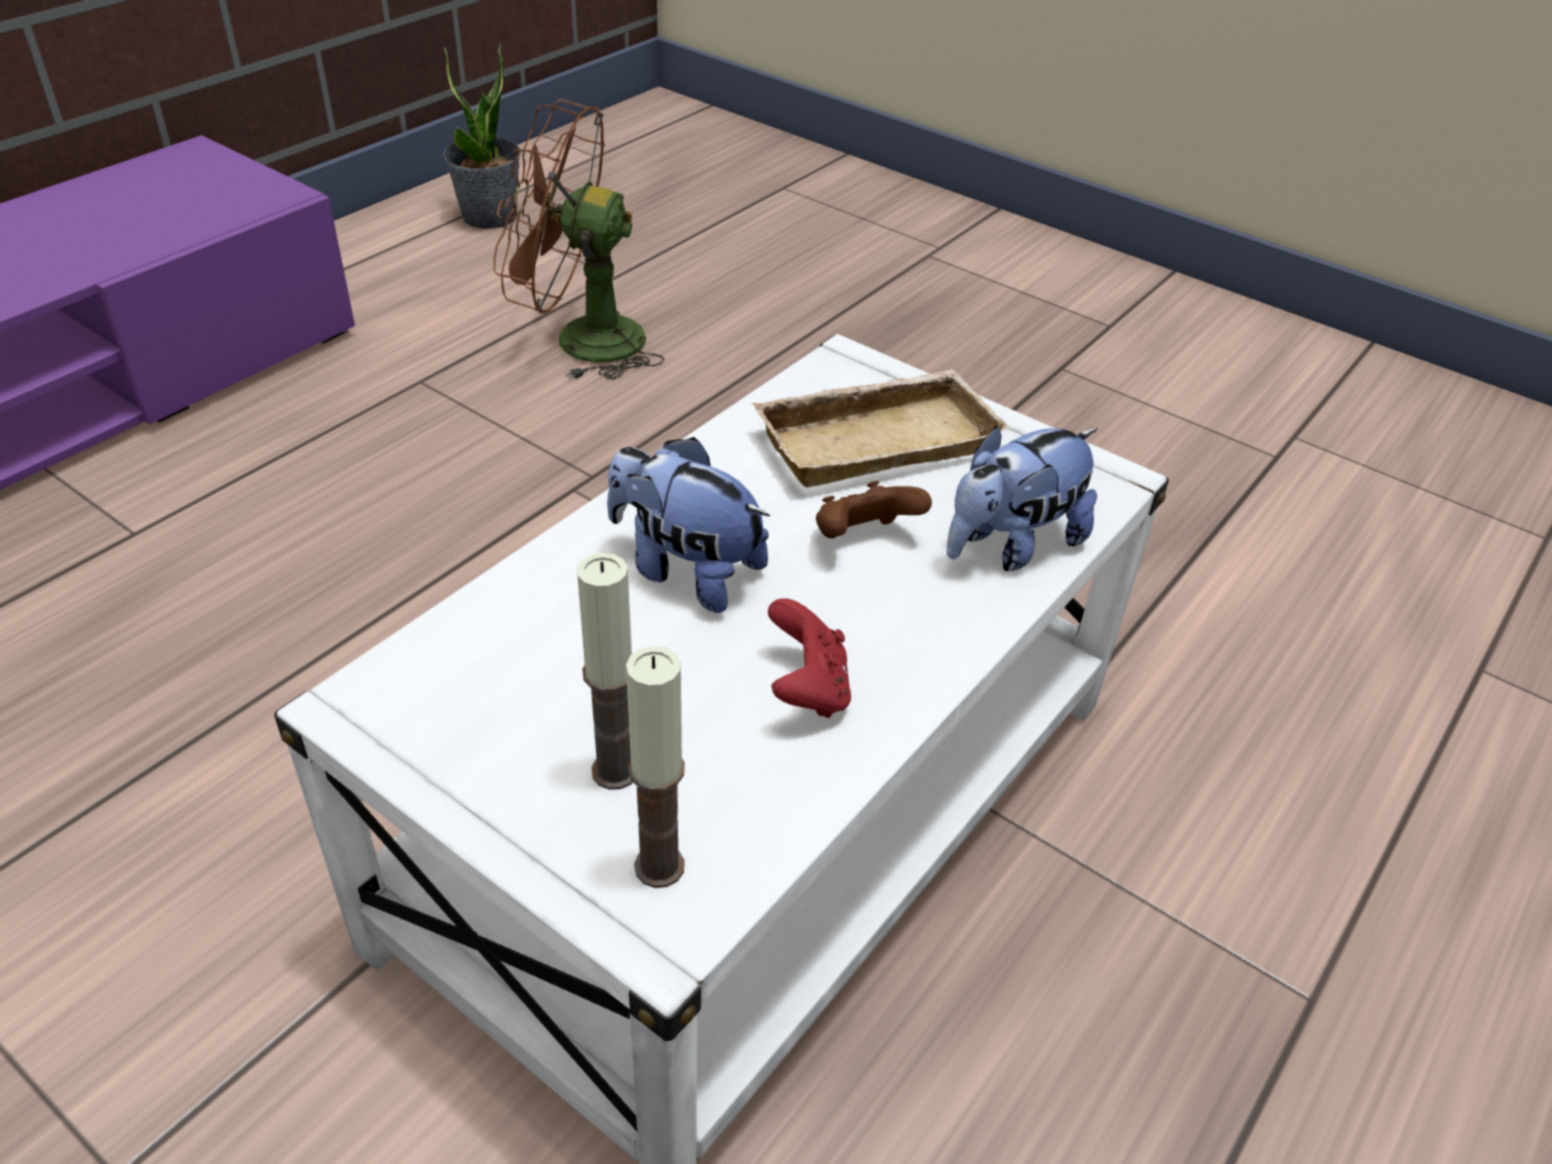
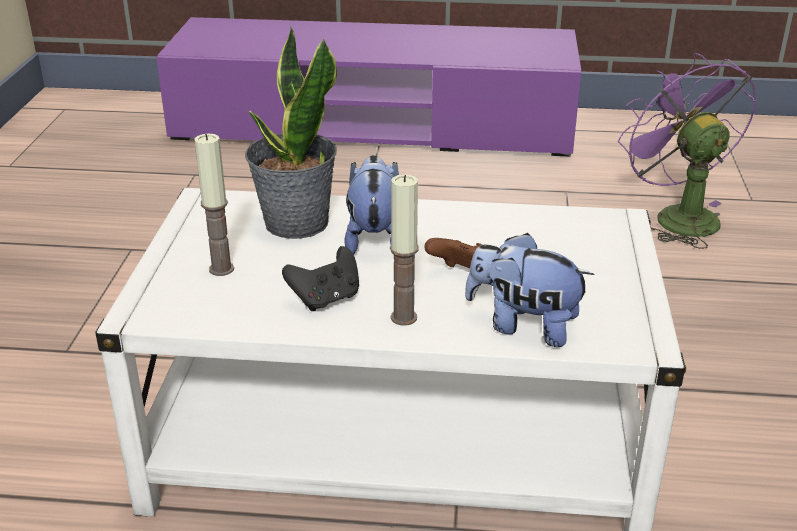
camera: 60 degrees right, 10 degrees down
potted plant [443,43,521,229] -> potted plant moved to [245,27,337,239]
brown fan [493,99,664,380] -> purple fan [618,53,757,249]
candle [626,646,685,888] -> candle moved to [390,174,419,326]
beige tray [752,369,1011,487] -> none
red game controller [768,598,851,718] -> black game controller [282,246,359,311]

